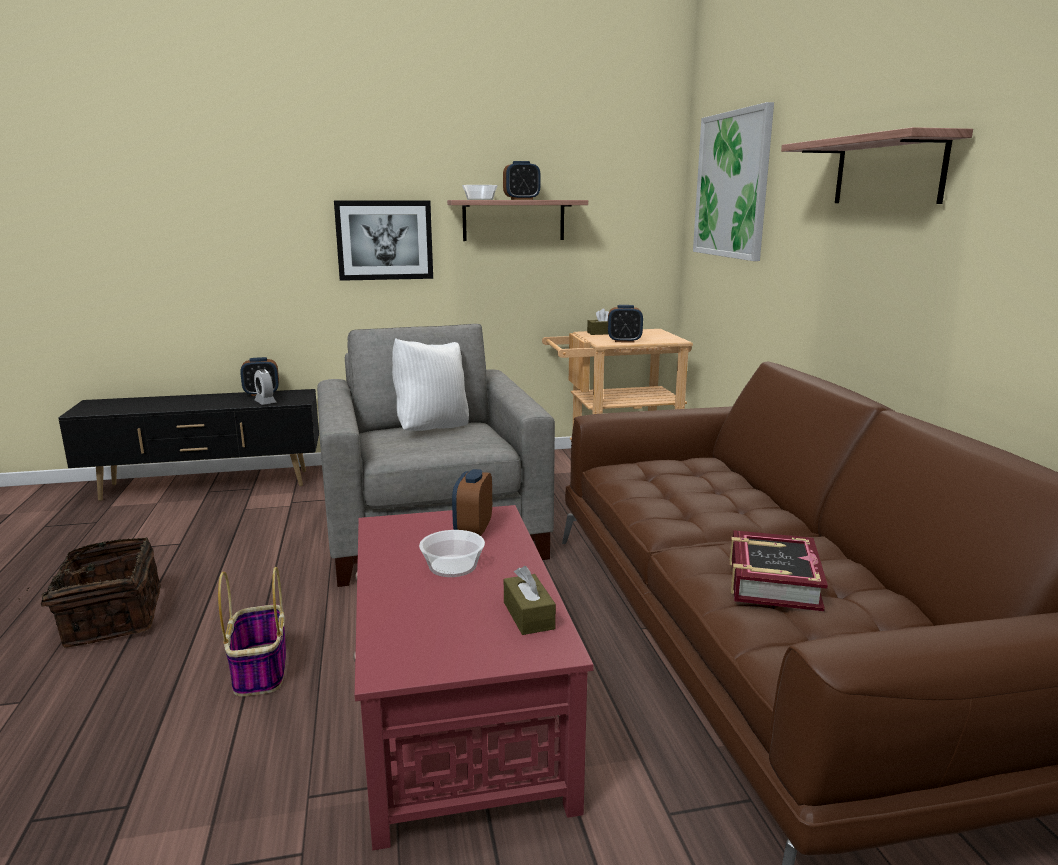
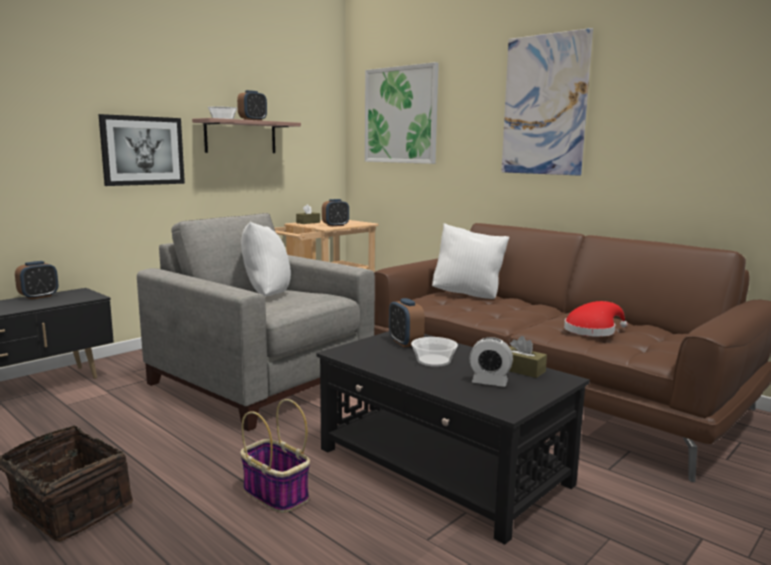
camera: 35 degrees left, 5 degrees down
alarm clock [254,369,276,405] -> alarm clock moved to [469,337,513,387]
red coffee table [353,505,594,850] -> black coffee table [316,331,590,544]
book [729,530,828,611] -> red hat [564,301,628,337]
shelf [781,127,973,204] -> picture [501,28,593,176]
none -> white pillow [432,223,509,299]

